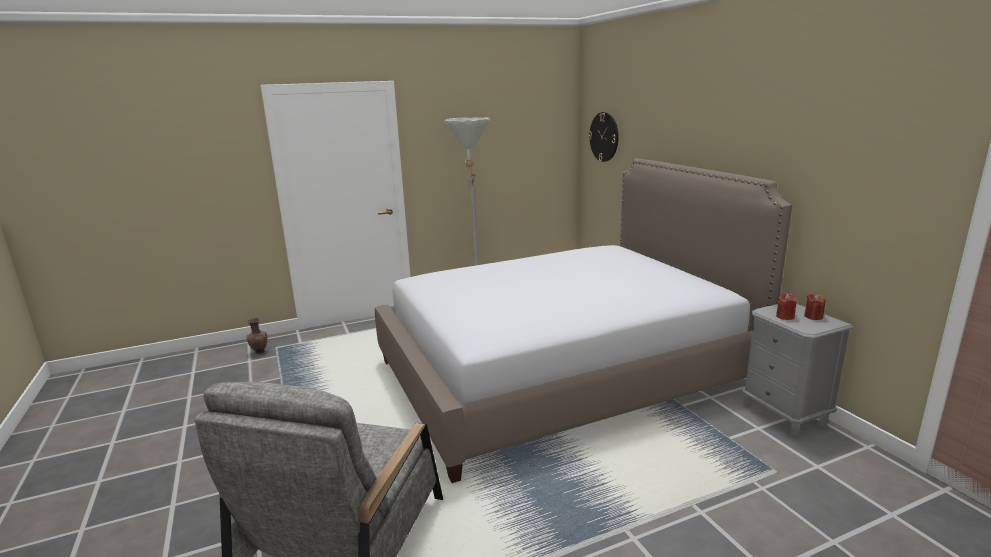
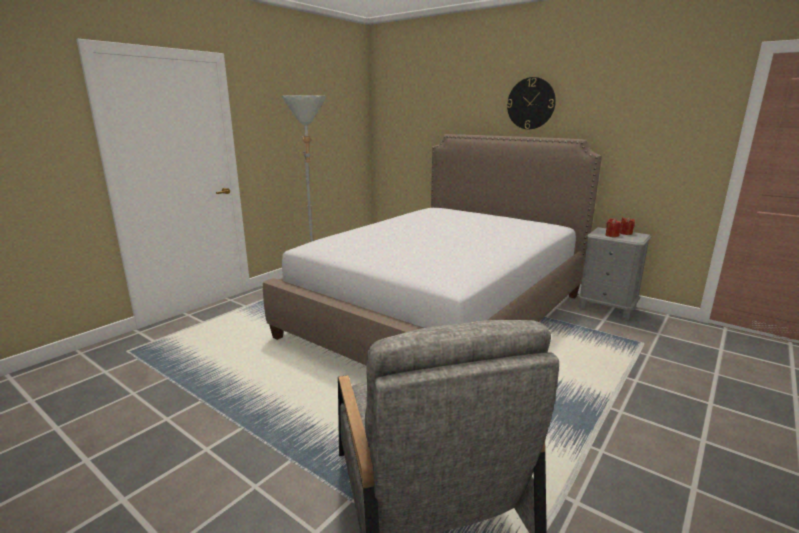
camera: 30 degrees left, 0 degrees up
brown vase [246,318,267,354] -> none
wall clock [588,112,619,162] -> wall clock moved to [507,77,556,129]

